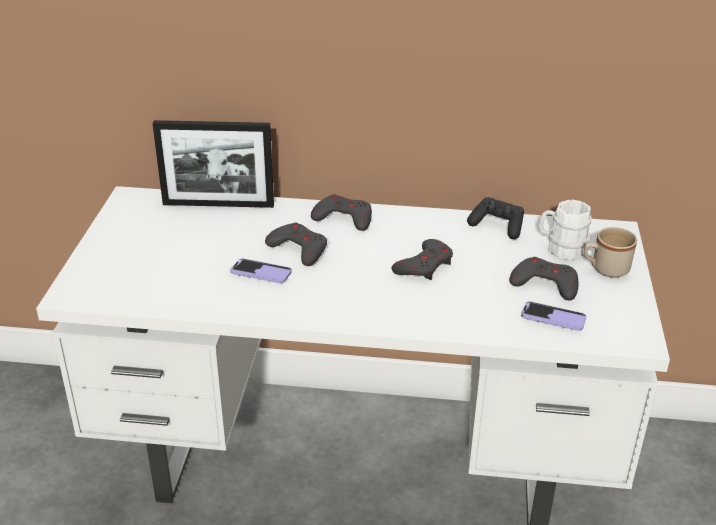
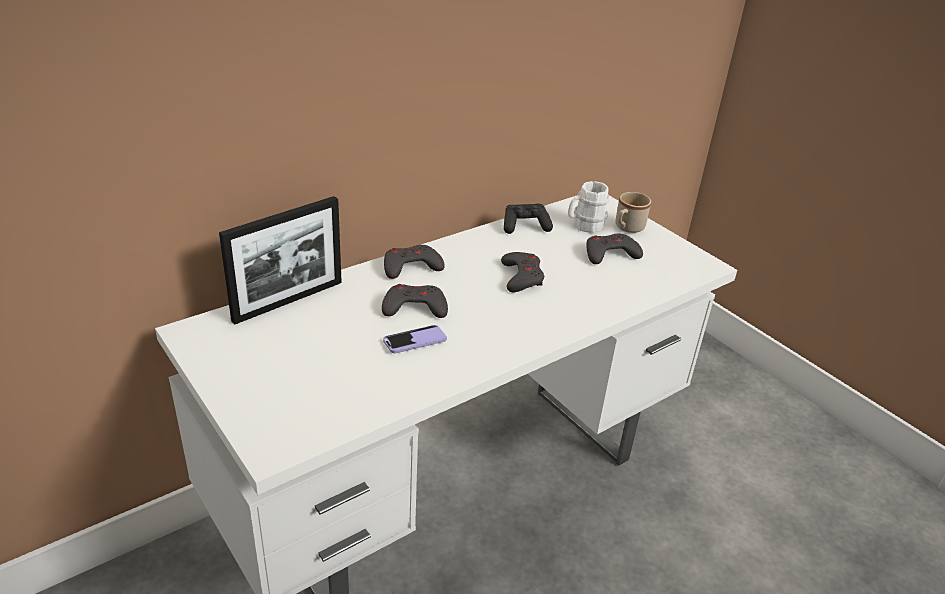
camera: 45 degrees left, 0 degrees up
phone [521,301,586,331] -> none

